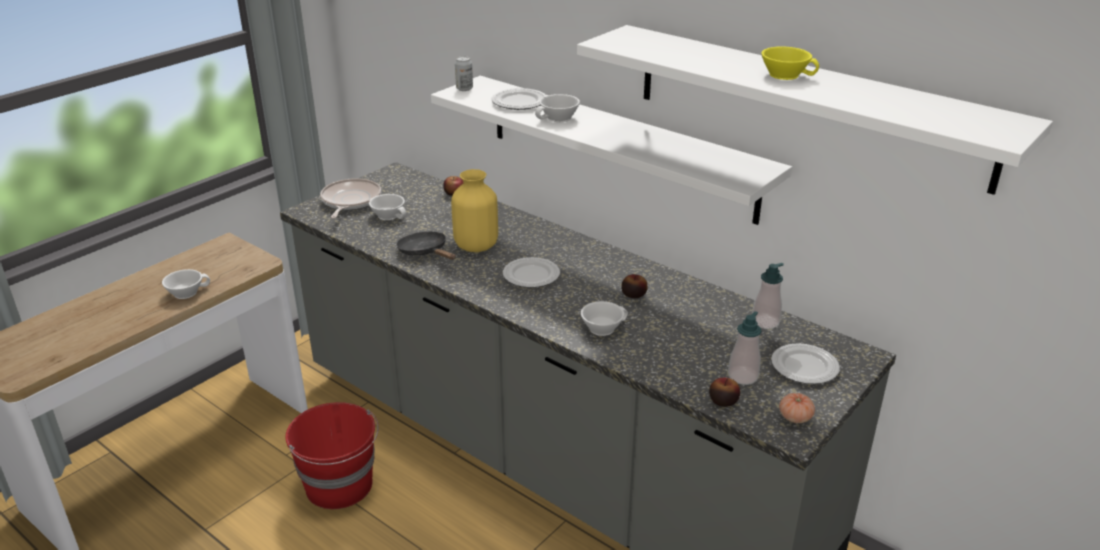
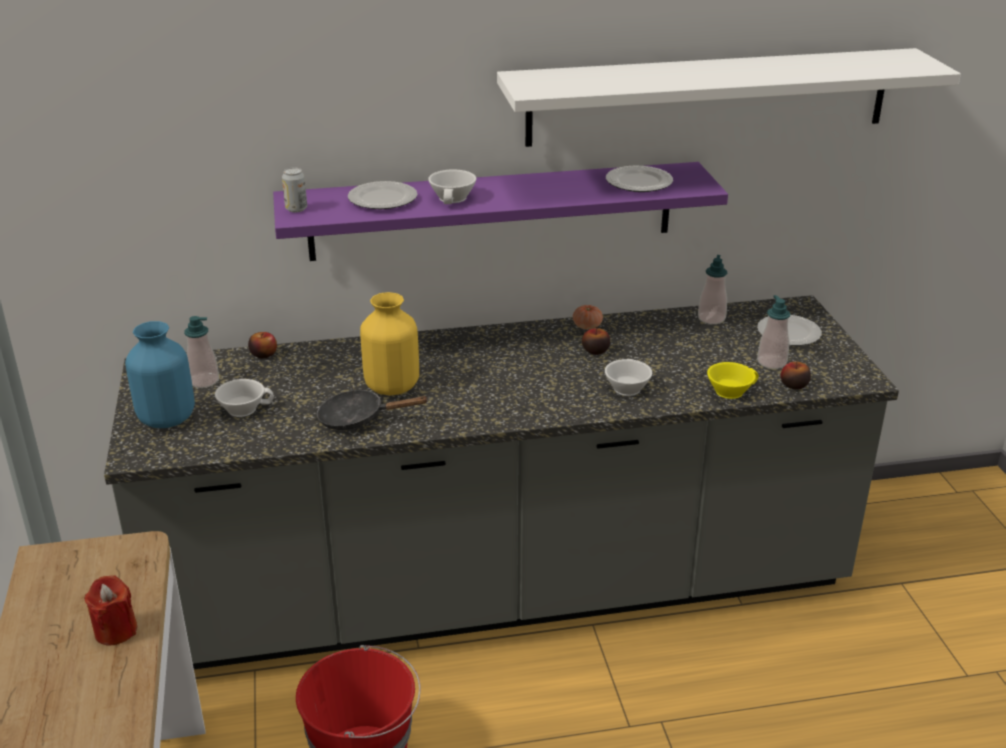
camera: 50 degrees left, 0 degrees up
white cup [162,269,210,299] -> red candle [84,575,137,646]
frying pan [320,178,381,219] -> blue vase [125,321,195,428]
white shelf [431,76,792,225] -> purple shelf [273,162,728,261]
plate [503,257,560,288] -> plate moved to [606,165,673,192]
yellow cup [761,46,819,80] -> yellow cup moved to [707,362,759,399]
tomato [779,393,815,423] -> tomato moved to [573,305,603,330]
none -> soap dispenser [184,316,219,388]

